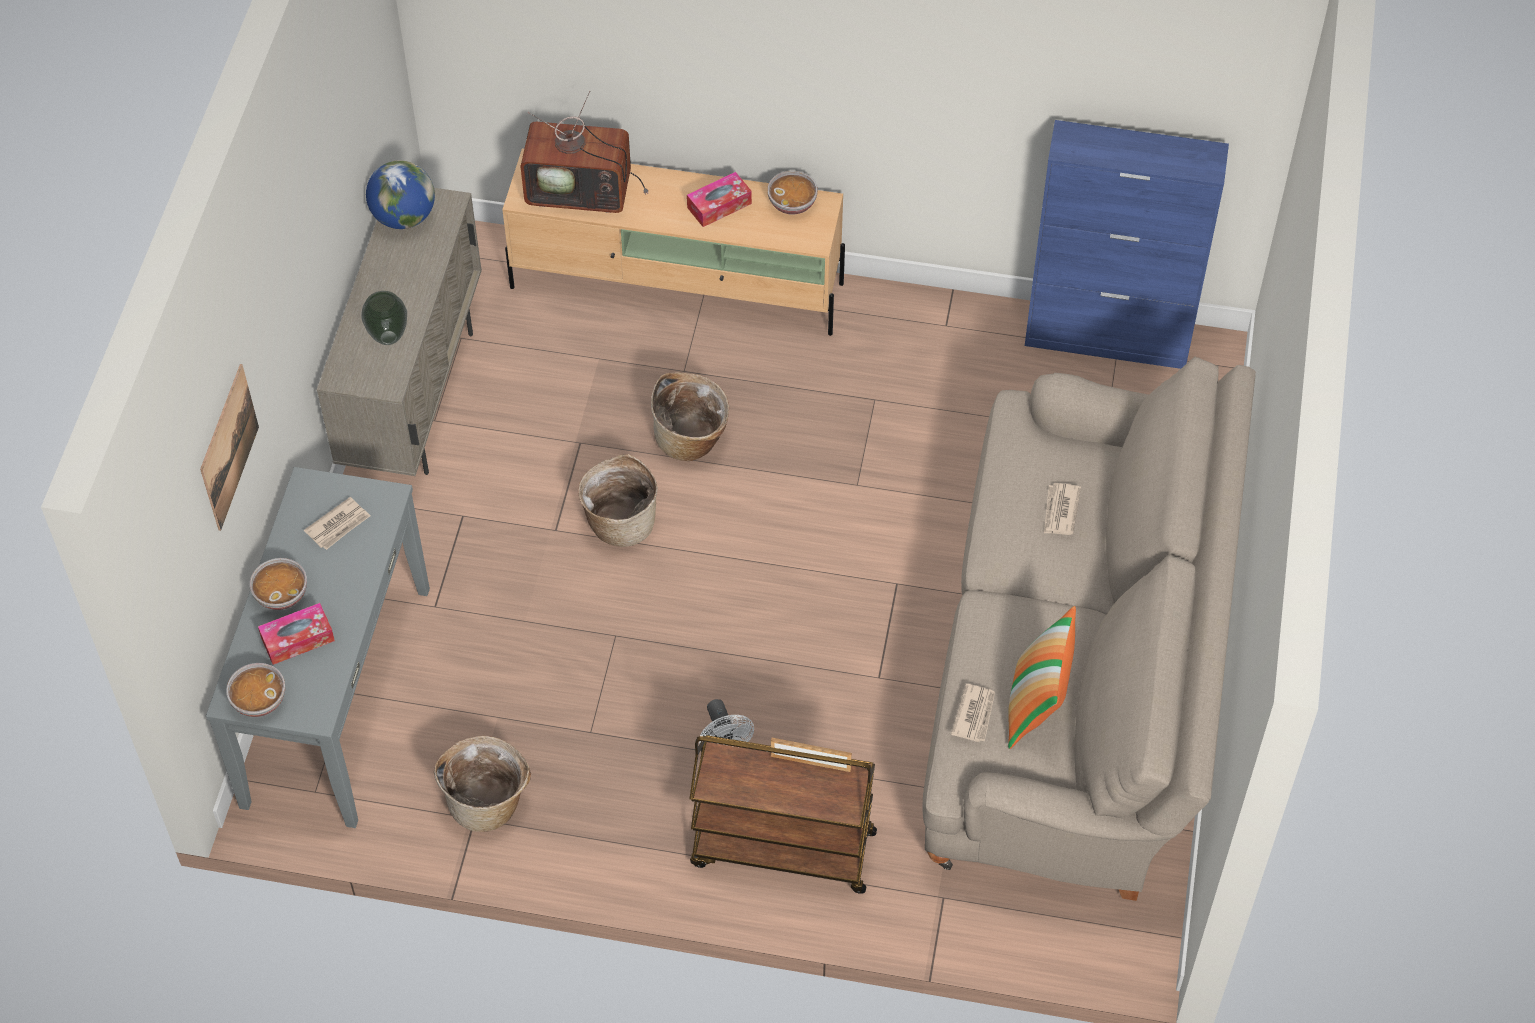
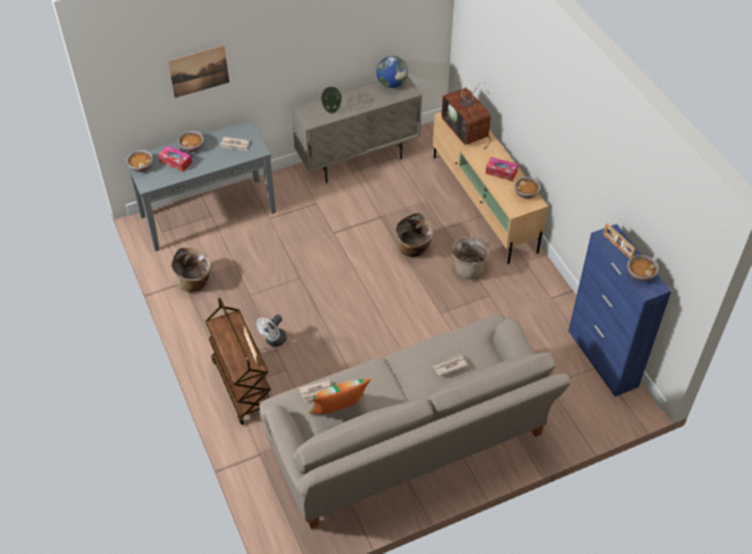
camera: 55 degrees right, 5 degrees down
basket [578,454,658,547] -> basket moved to [451,237,492,280]
none -> picture frame [603,223,636,259]
none -> bowl [628,255,659,282]

